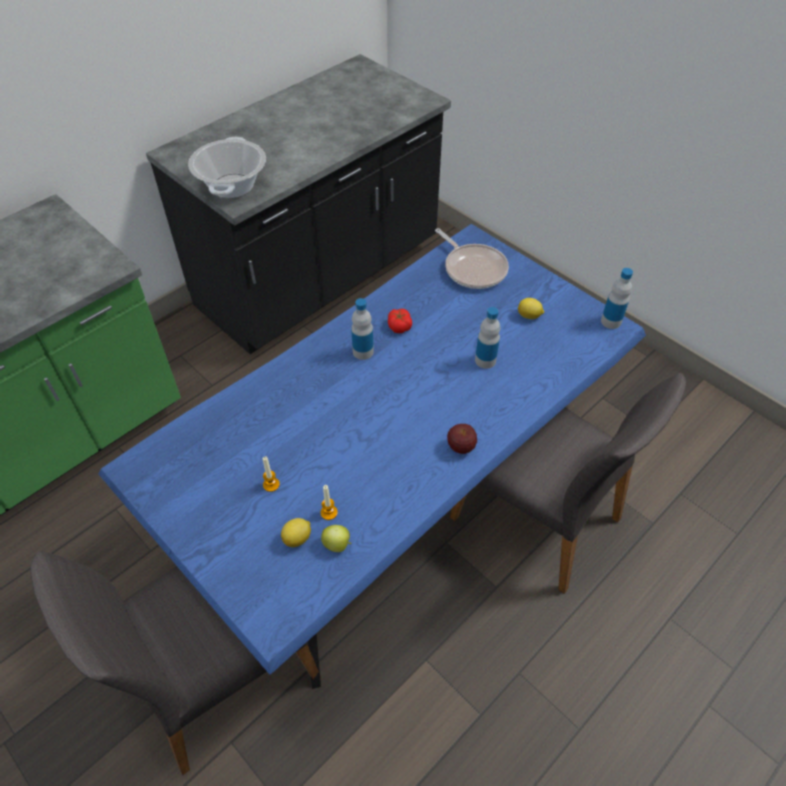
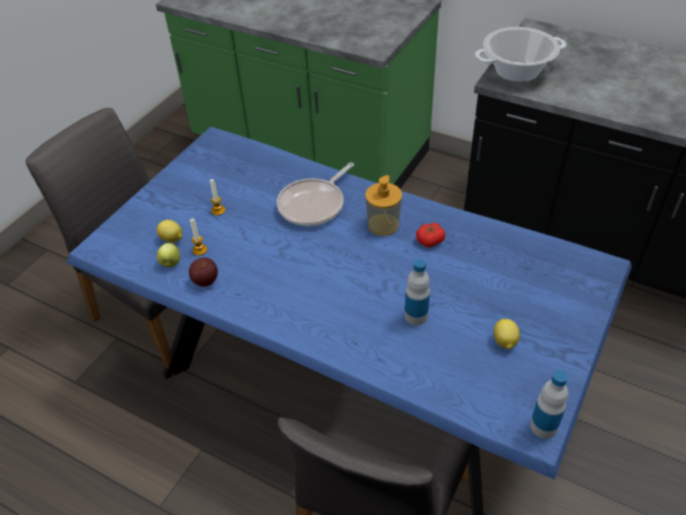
camera: 75 degrees right, 5 degrees down
bottle [351,298,374,360] -> soap dispenser [365,175,402,236]
frying pan [435,228,509,289] -> frying pan moved to [277,162,354,226]
apple [447,424,477,454] -> apple moved to [189,257,218,287]

